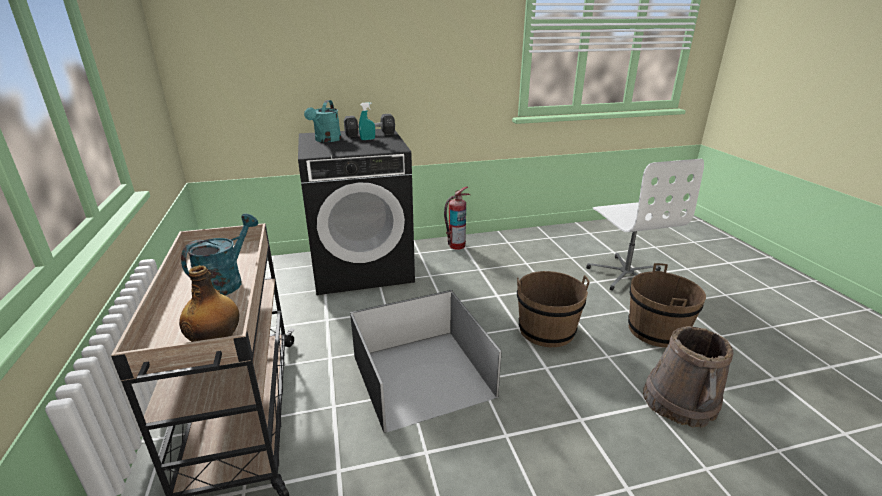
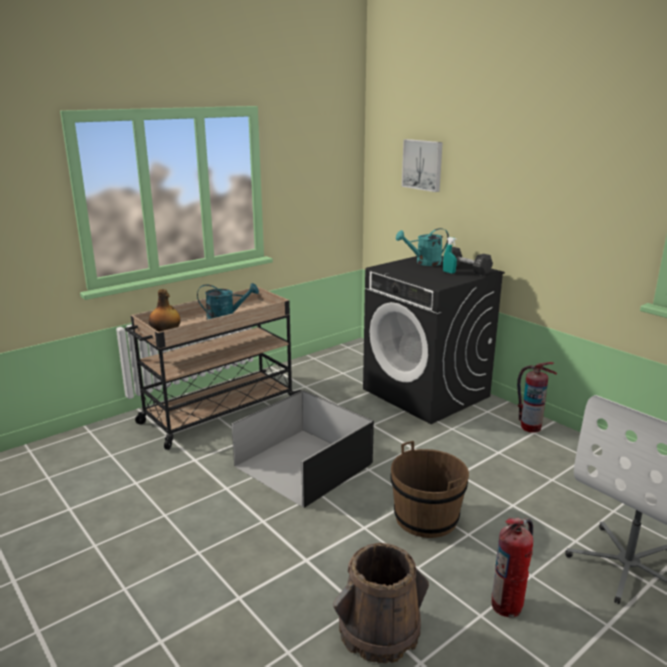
camera: 65 degrees right, 5 degrees down
brown bucket [628,263,706,348] -> fire extinguisher [492,517,533,617]
none -> picture [402,139,443,192]

